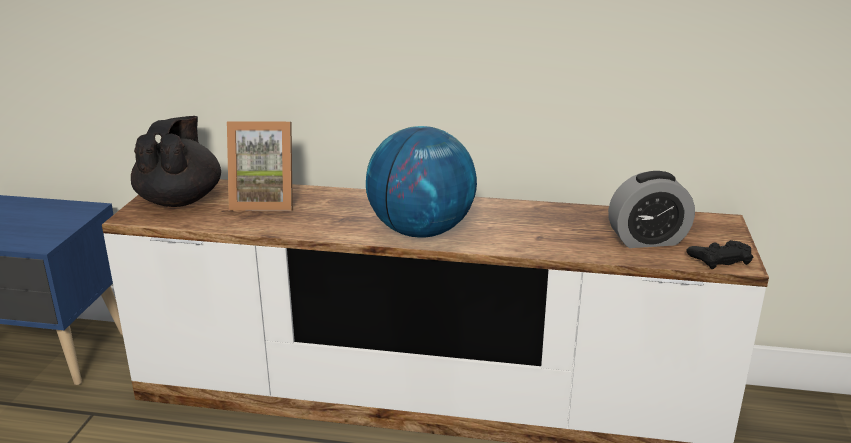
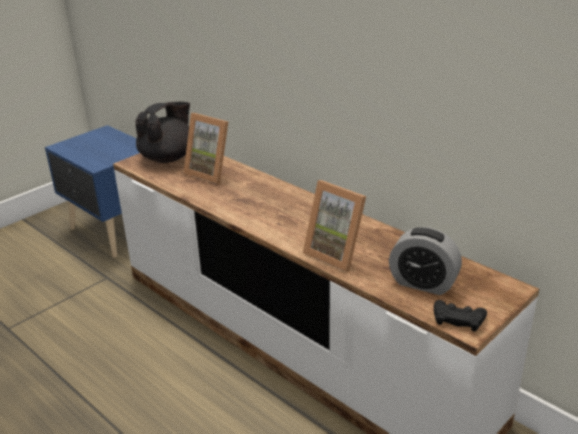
camera: 35 degrees right, 5 degrees up
globe [366,126,477,238] -> none
none -> picture frame [303,180,366,272]

